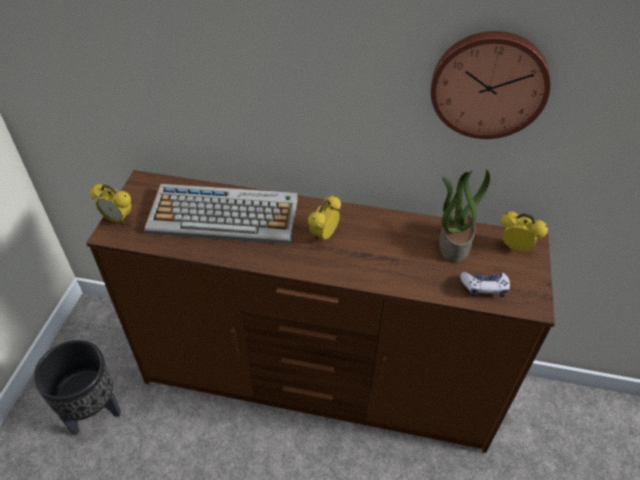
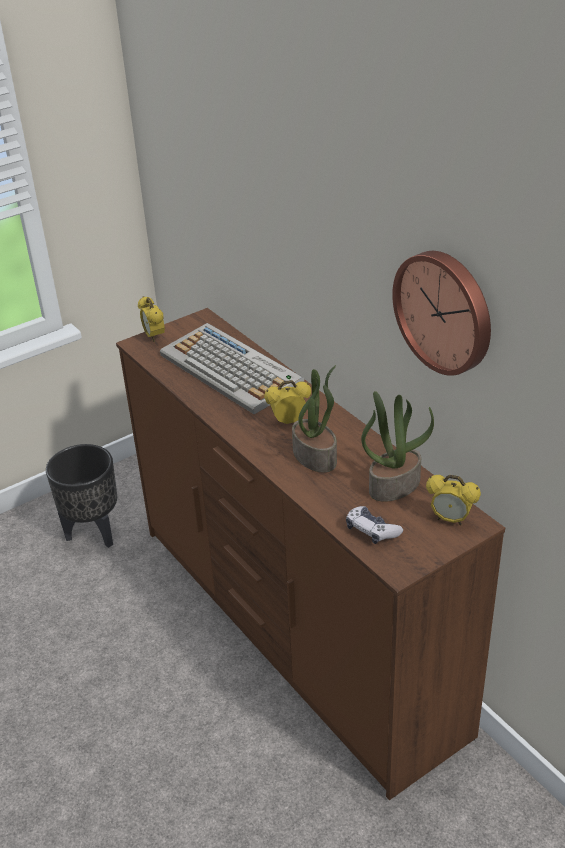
camera: 45 degrees right, 10 degrees down
alarm clock [501,212,548,252] -> alarm clock turned 135 degrees clockwise [426,475,481,525]
none -> potted plant [292,365,337,472]

